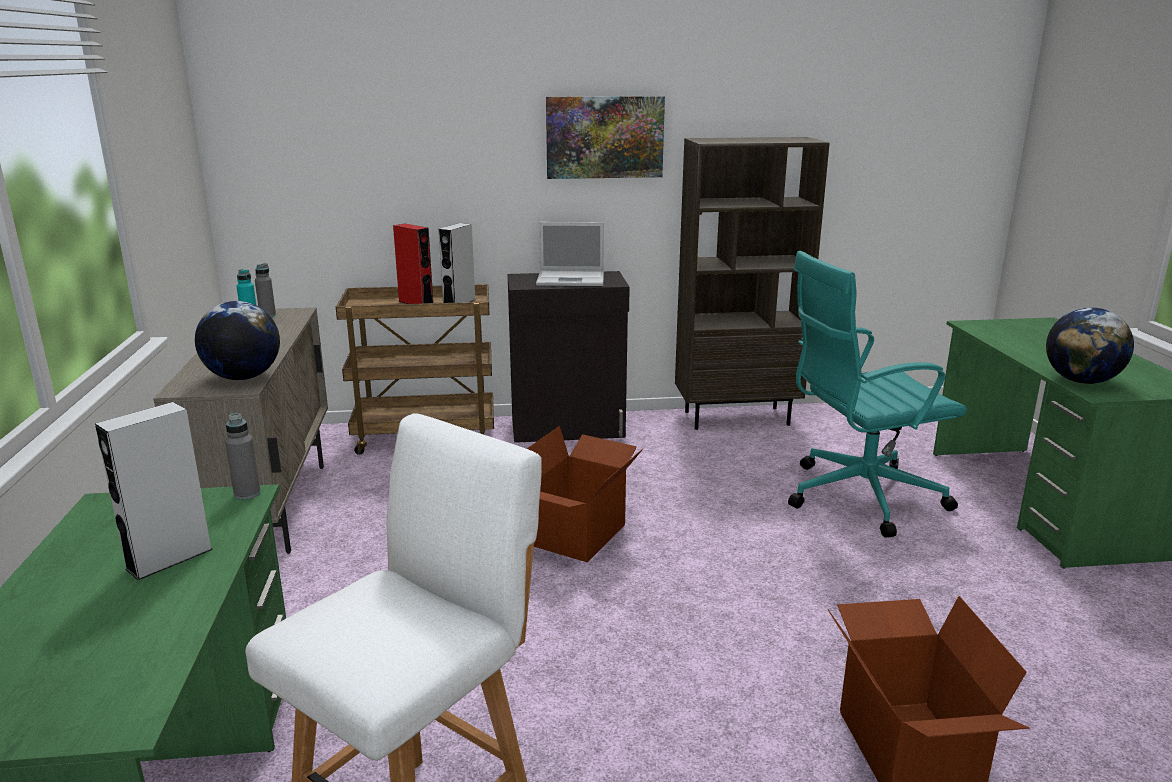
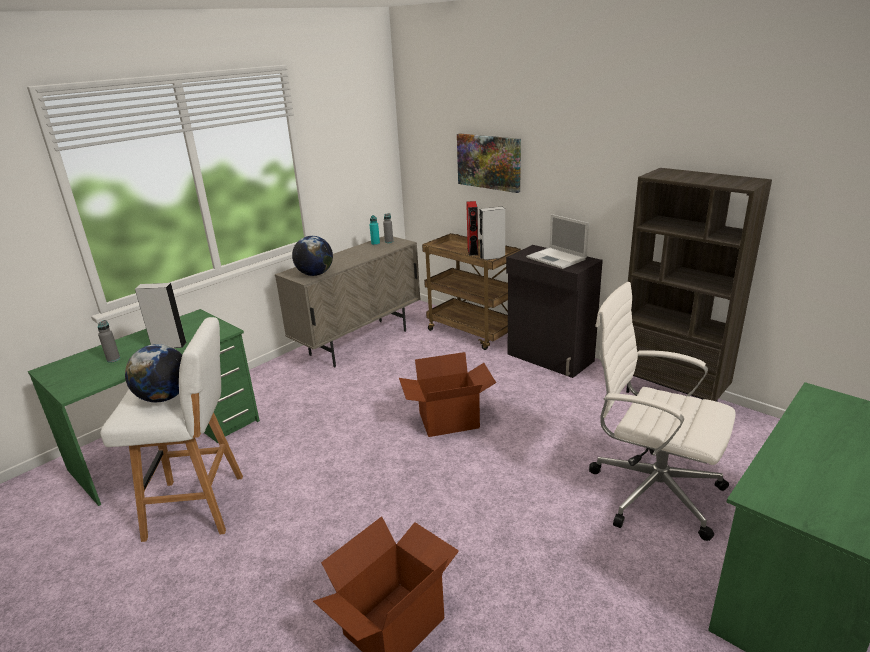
camera: 50 degrees right, 5 degrees up
grey bottle [225,413,261,500] -> grey bottle moved to [98,320,120,362]
picture [546,96,665,179] -> picture moved to [457,133,521,193]
turquoise office chair [788,251,967,538] -> white office chair [589,282,736,541]
globe [1046,307,1134,384] -> globe moved to [125,344,182,402]

